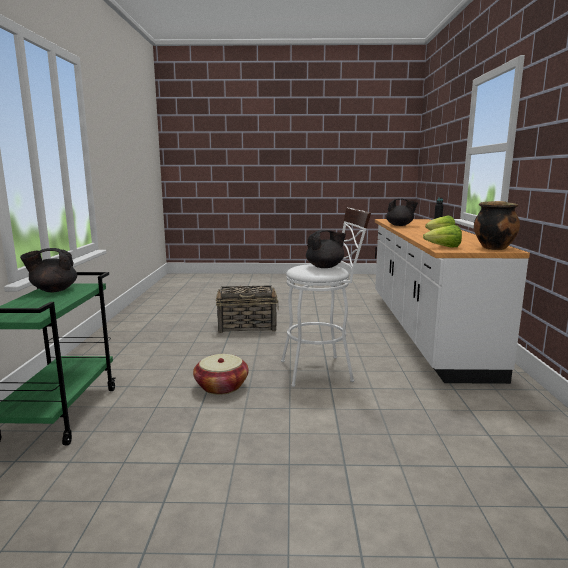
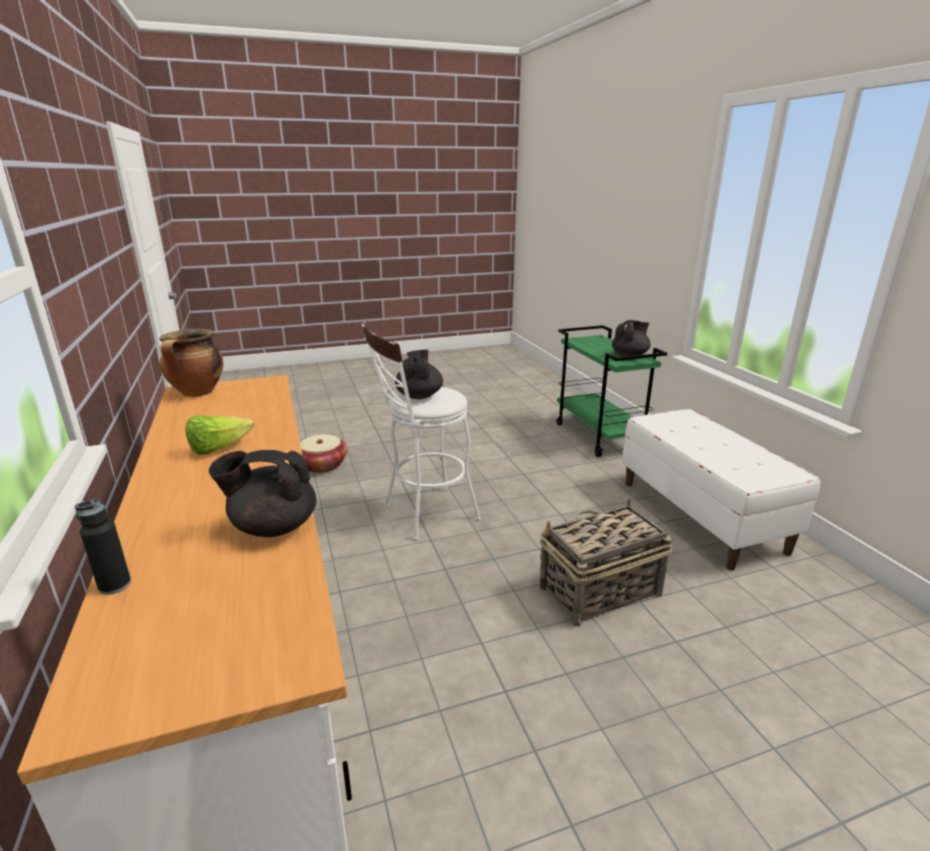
camera: 160 degrees right, 10 degrees up
basket [193,354,249,395] -> basket moved to [300,434,347,473]
black teapot [306,230,346,268] -> black teapot turned 135 degrees clockwise [395,350,443,399]
lettuce [423,225,462,248] -> none
none -> white bench [622,409,820,571]

